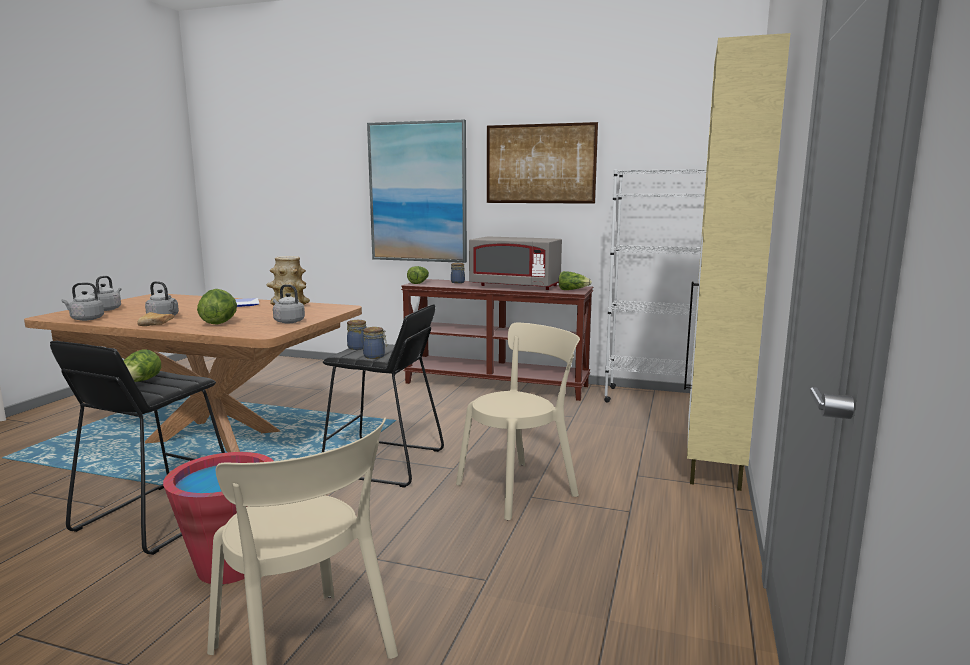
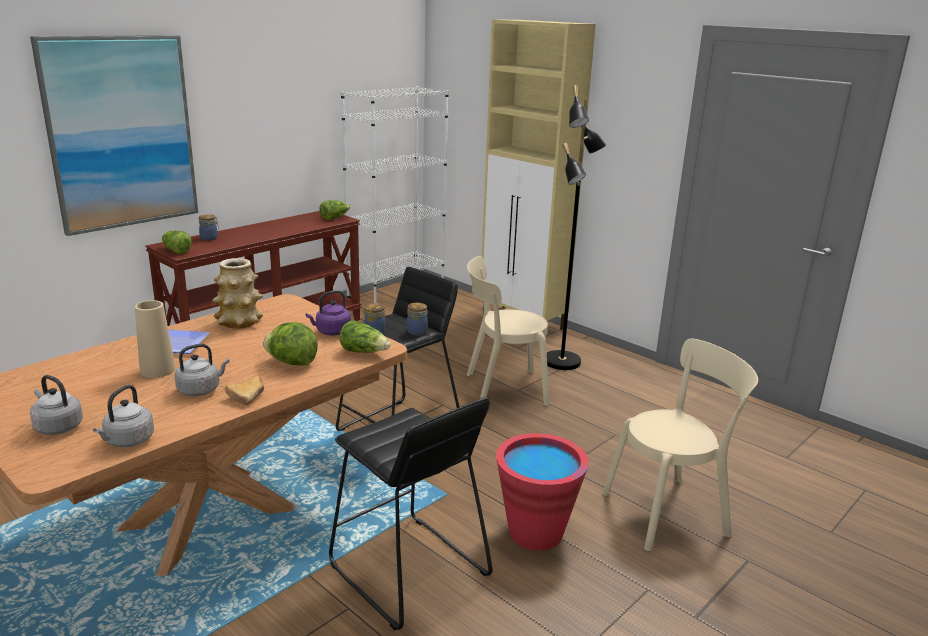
camera: 65 degrees left, 10 degrees up
lettuce [123,349,161,382] -> lettuce moved to [340,320,391,353]
grey kettle [273,284,305,323] -> purple kettle [305,290,351,335]
beige chair [456,323,580,520] -> beige chair turned 90 degrees counterclockwise [467,256,550,406]
grey microwave [469,236,562,290] -> none
picture [487,122,598,204] -> none
none -> beige vase [135,300,176,378]
none -> black floor lamp [547,85,606,370]

